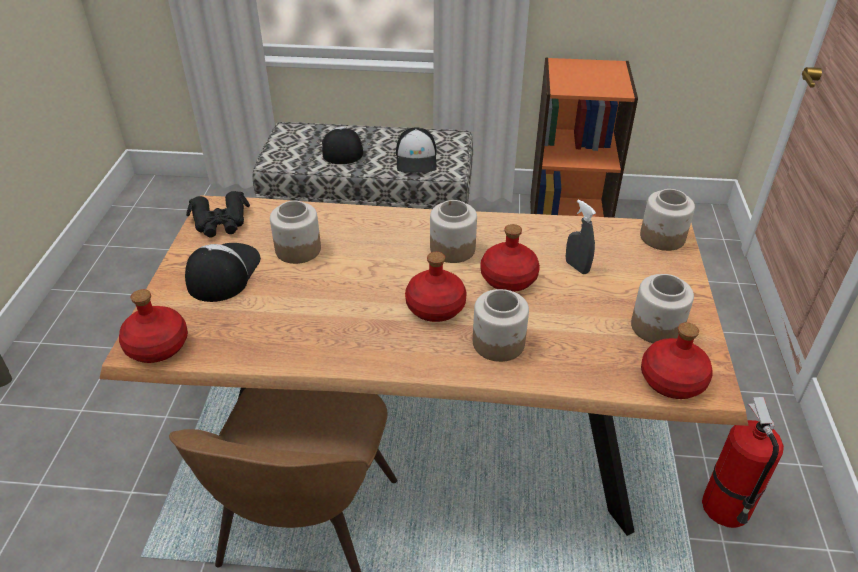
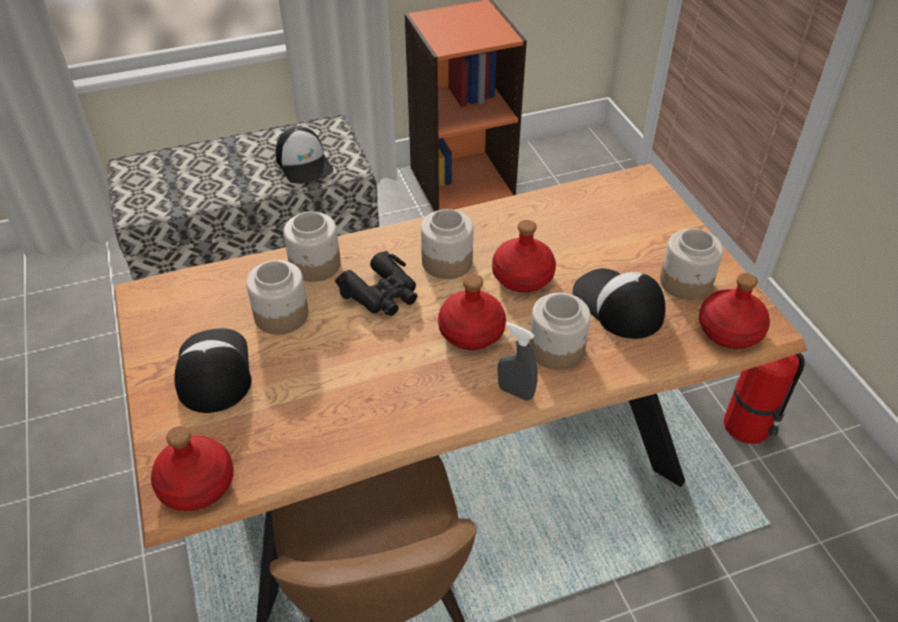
camera: 25 degrees left, 5 degrees up
black binoculars [186,191,250,238] -> black binoculars moved to [335,251,417,316]
cap [322,127,363,164] -> cap moved to [572,268,665,339]
grey spray bottle [566,199,596,274] -> grey spray bottle moved to [498,322,538,401]
jar [640,189,695,251] -> jar moved to [283,211,341,282]

